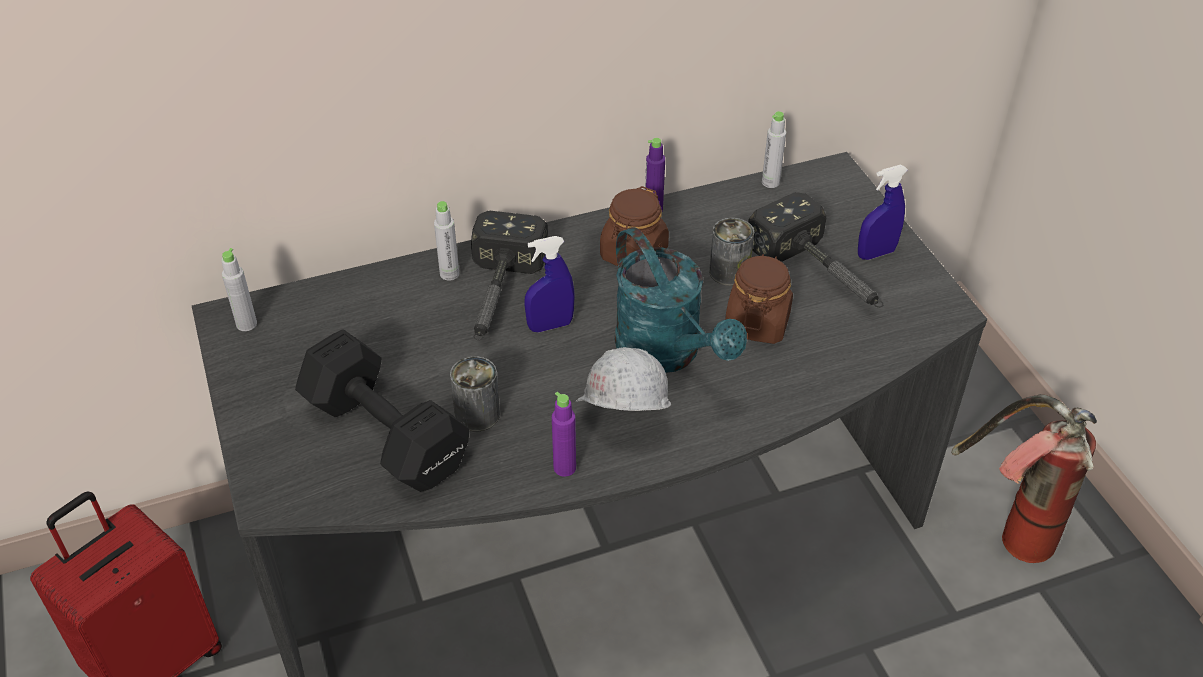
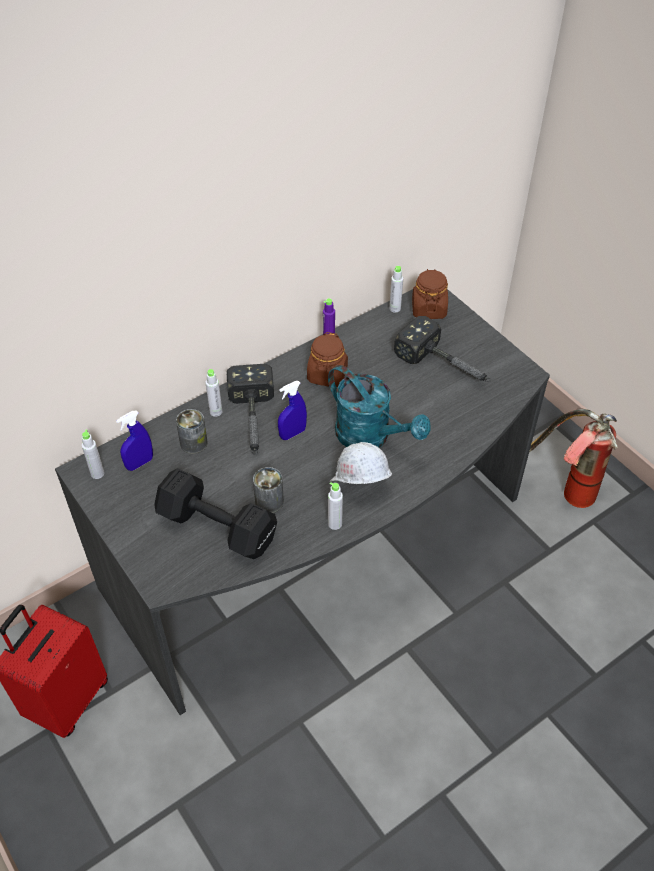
camera: 15 degrees left, 5 degrees up
purple bottle [552,392,576,477] -> grey bottle [328,482,343,530]
can [709,218,754,286] -> can moved to [176,409,207,454]
brown jar [725,254,793,344] -> brown jar moved to [412,269,448,319]
blue spray bottle [858,165,908,260] -> blue spray bottle moved to [116,410,153,471]

